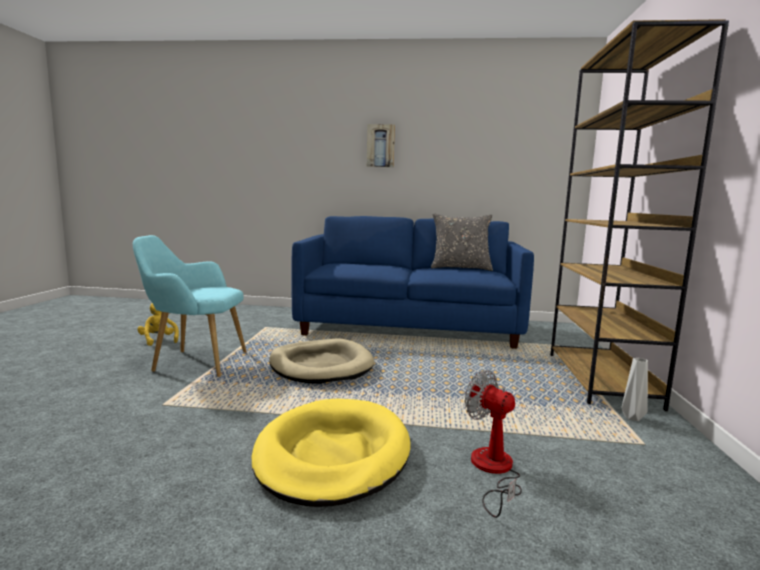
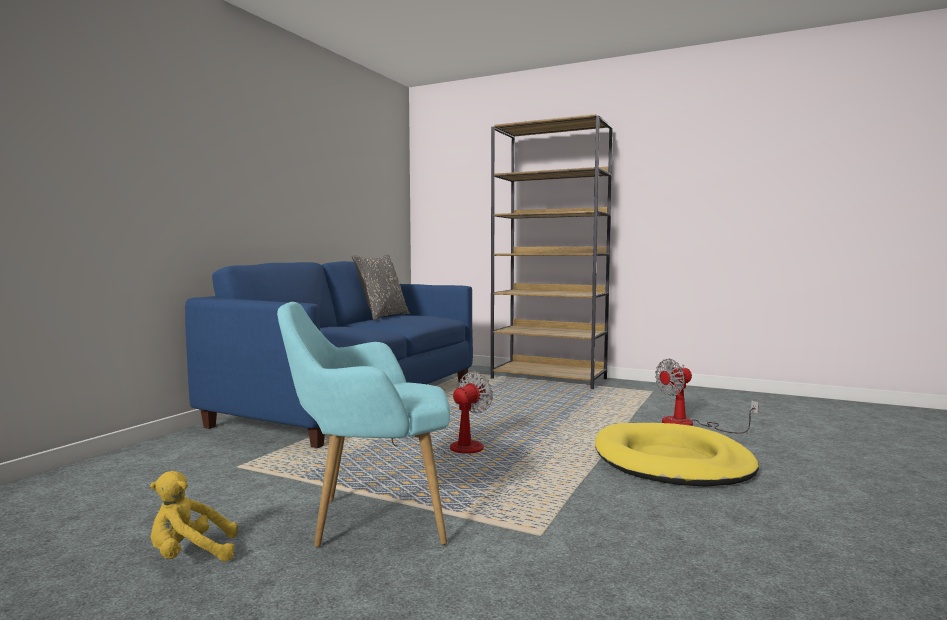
camera: 70 degrees left, 5 degrees down
turquoise armchair [133,235,247,377] -> turquoise armchair turned 60 degrees clockwise [277,302,450,547]
beige dog bed [269,338,374,384] -> fan [391,372,493,455]
picture [367,124,395,167] -> none
grey vase [622,358,648,421] -> none

